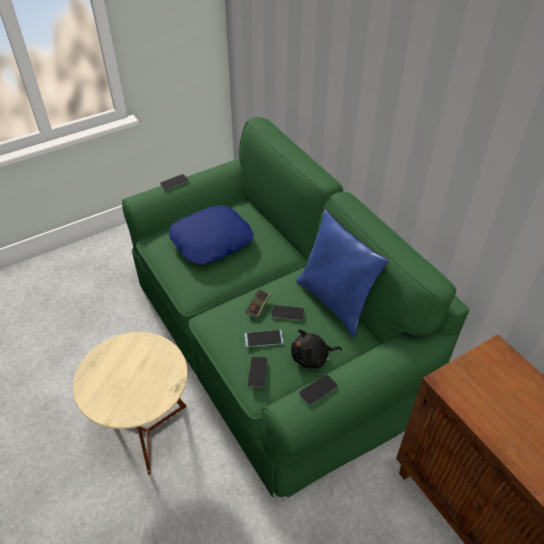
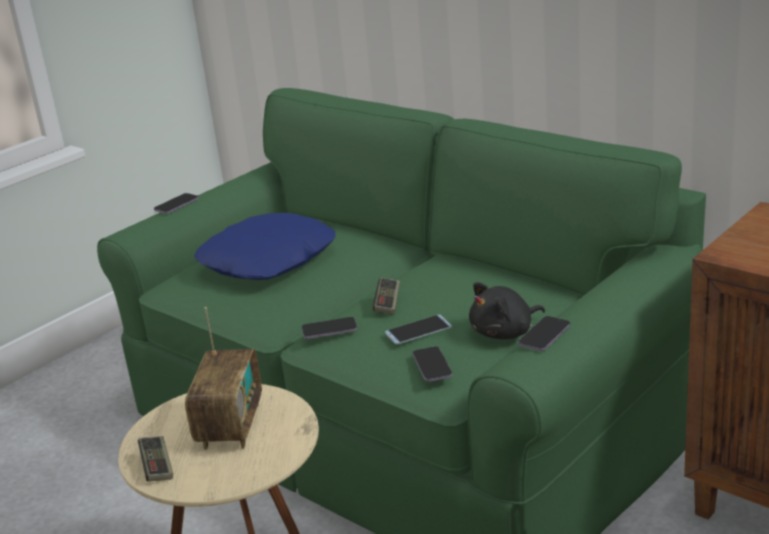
camera: 15 degrees left, 20 degrees down
phone [271,305,304,321] -> phone moved to [302,317,357,339]
blue pillow [296,210,389,337] -> none
none -> game controller [138,436,173,482]
none -> radio [185,307,262,450]

